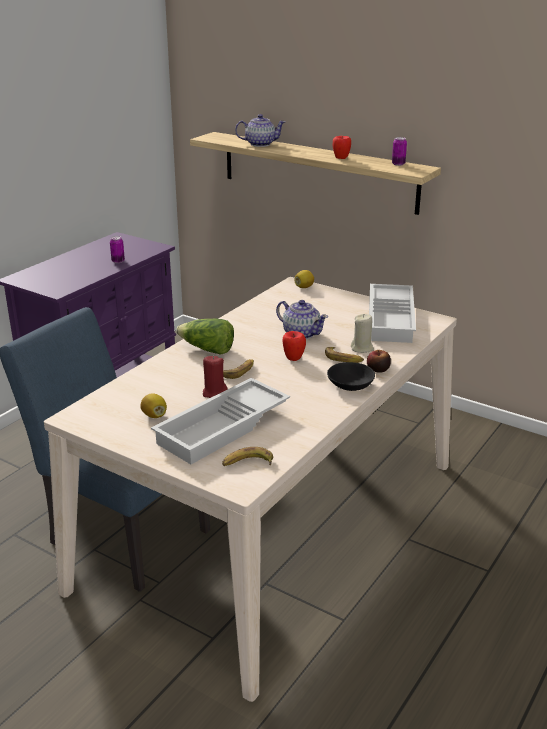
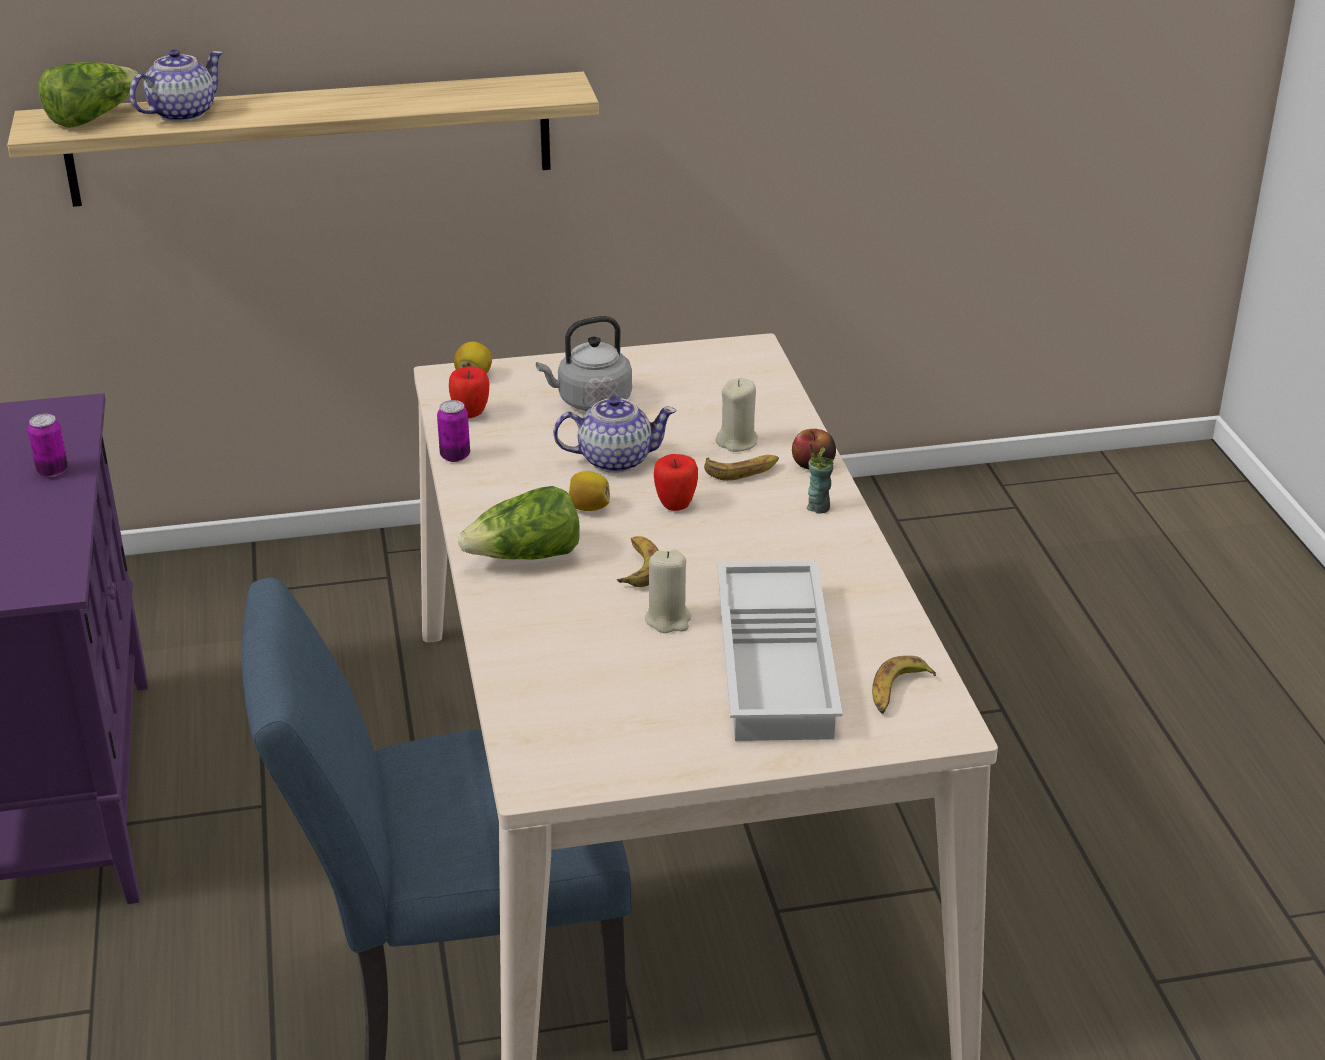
camera: 45 degrees left, 5 degrees up
lemon [140,393,167,418] -> lemon moved to [568,471,610,511]
red candle [203,356,227,398] -> beige candle [645,550,691,633]
black bowl [327,362,375,391] -> cup [807,443,833,514]
apple [333,136,351,159] -> apple moved to [449,366,489,418]
white tray [369,284,416,343] -> none
can [392,137,407,166] -> can moved to [437,400,470,462]
none -> lettuce [38,62,140,128]
none -> grey kettle [536,316,632,411]

